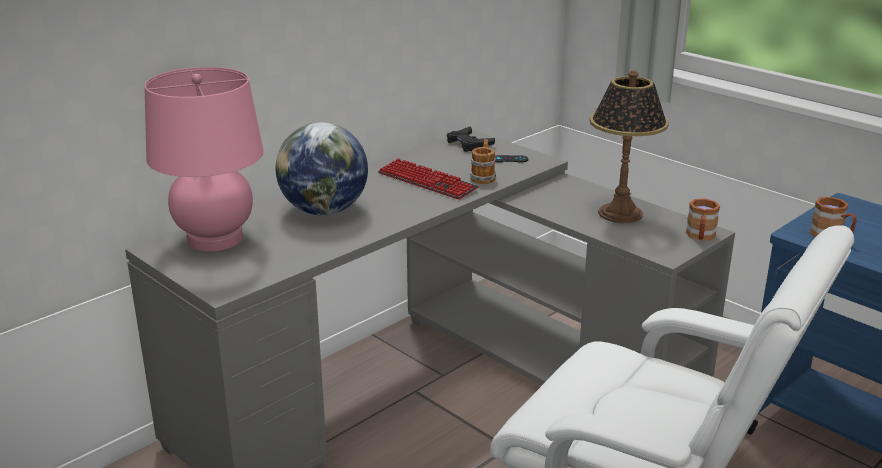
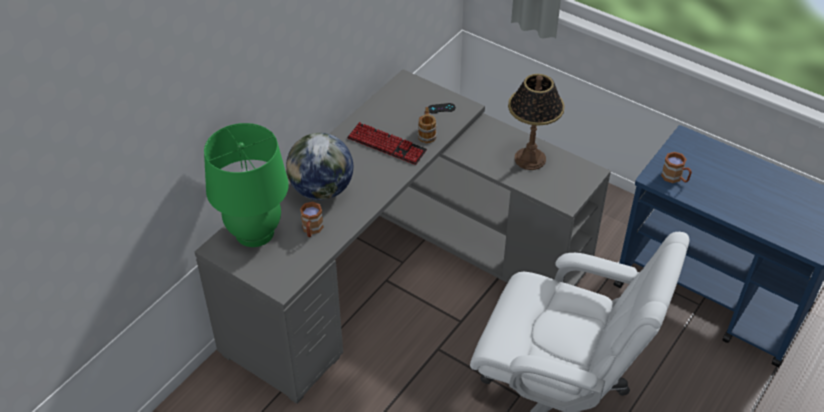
camera: 10 degrees left, 20 degrees up
pink table lamp [144,67,264,251] -> green table lamp [204,123,289,247]
black game controller [447,127,495,152] -> none
brown mug [686,199,720,241] -> brown mug moved to [300,202,323,237]

